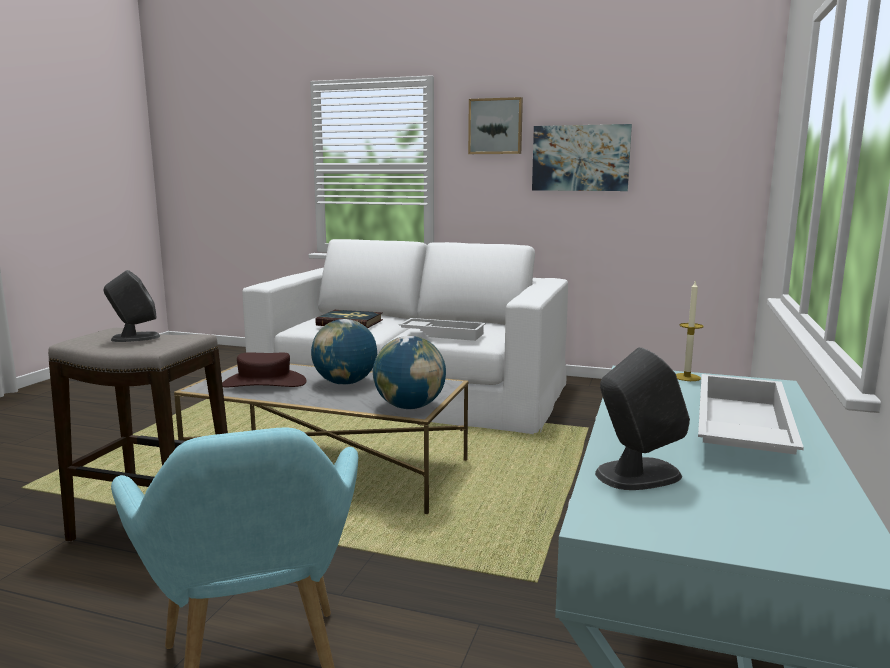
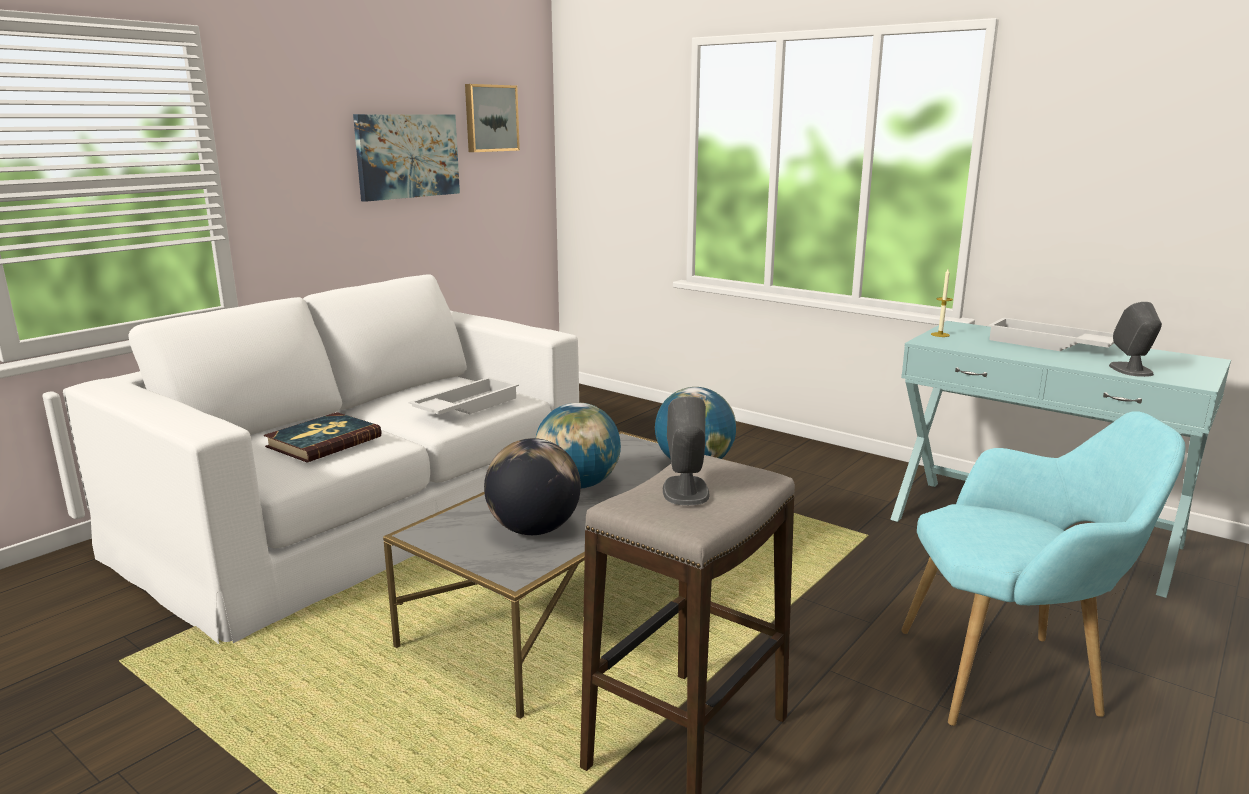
camera: 70 degrees left, 5 degrees up
brown hat [222,353,307,388] -> globe [484,438,581,535]
picture [468,97,523,154] -> picture moved to [465,84,520,152]

